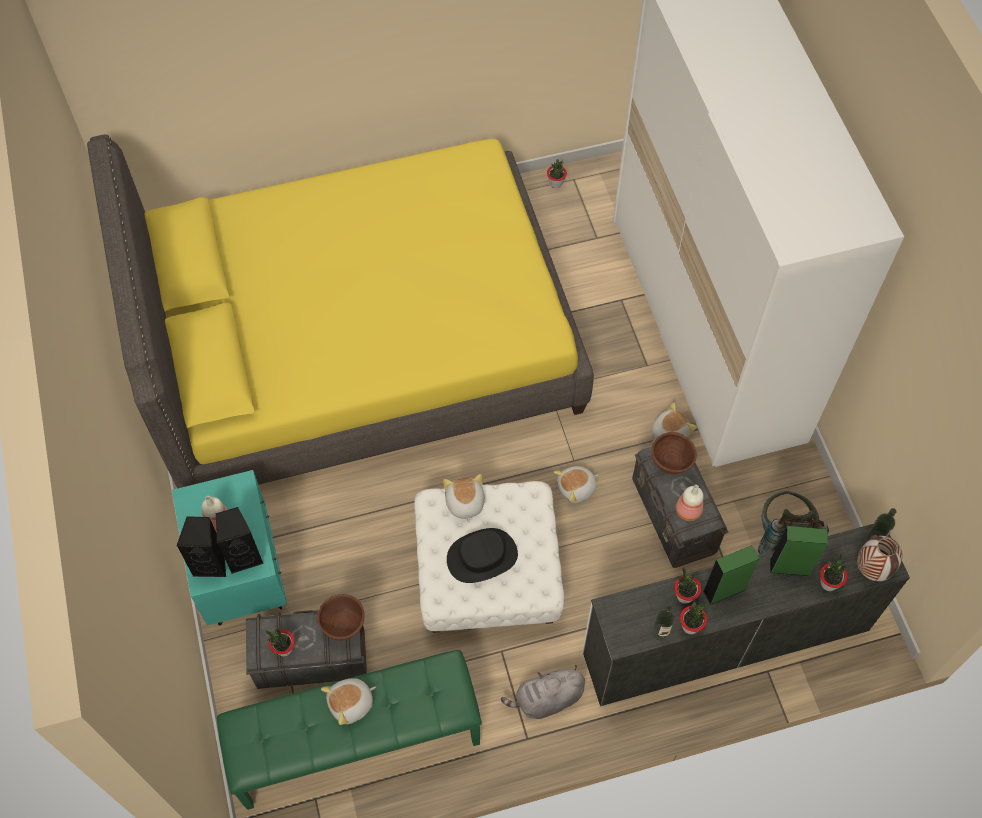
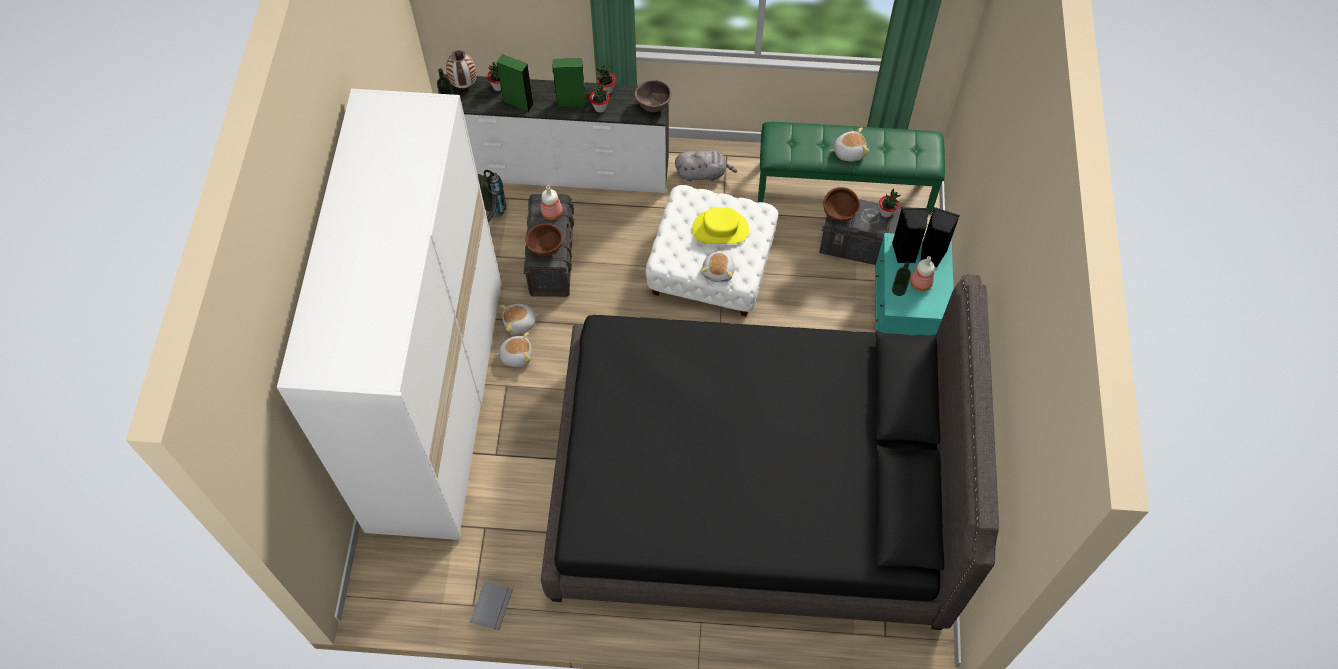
camera: 160 degrees left, 0 degrees up
yellow bed [87,135,594,489] -> black bed [541,274,999,630]
black hat [447,528,518,583] -> yellow hat [692,207,749,244]
potted plant [547,159,567,188] -> grey book [470,581,513,630]
plush toy [554,466,598,503] -> plush toy moved to [495,332,532,367]
bottle [652,606,675,641] -> bottle moved to [892,261,911,296]
none -> brown bowl [635,80,672,112]

